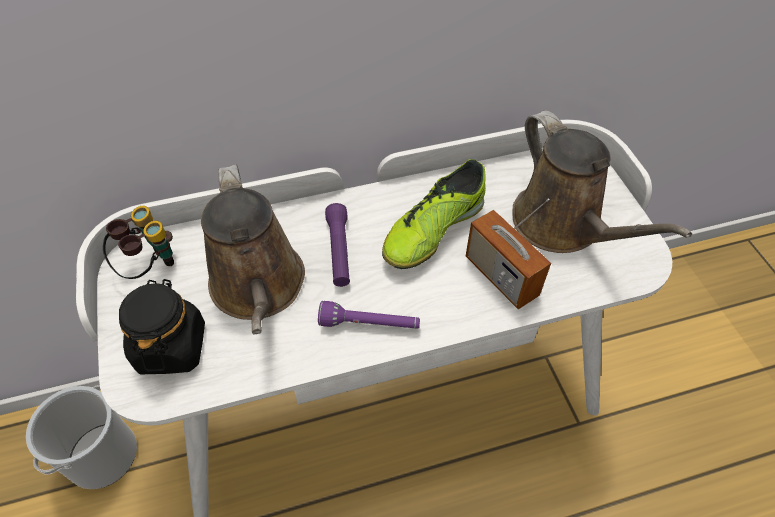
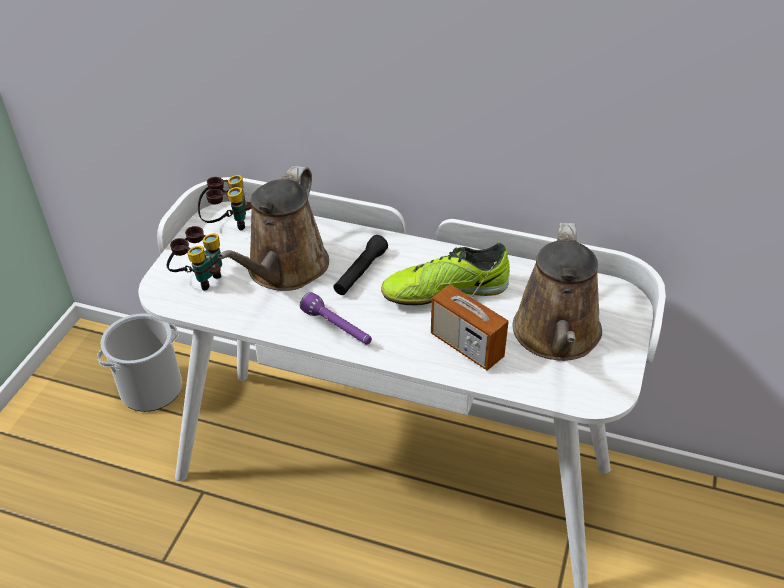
camera: 35 degrees right, 10 degrees down
black jar [119,279,205,374] -> binoculars [167,226,222,291]
purple flashlight [325,203,350,287] -> black flashlight [334,235,388,295]
radio [466,198,551,309] -> radio turned 45 degrees counterclockwise [431,262,509,371]

